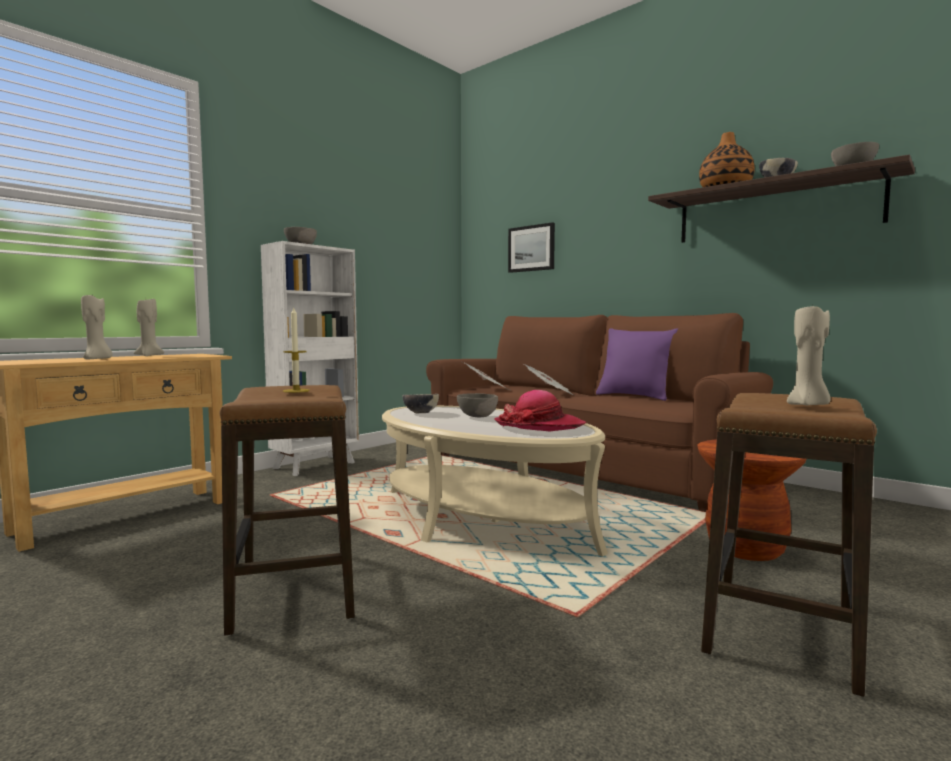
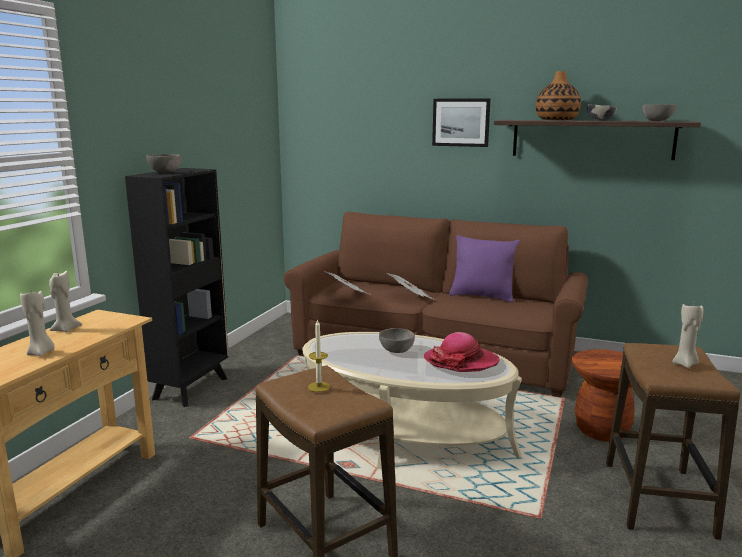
camera: 20 degrees left, 10 degrees up
white bookcase [261,241,359,476] -> black bookcase [125,168,229,407]
bowl [403,394,439,413] -> none
picture [508,222,555,273] -> picture moved to [432,98,491,147]

